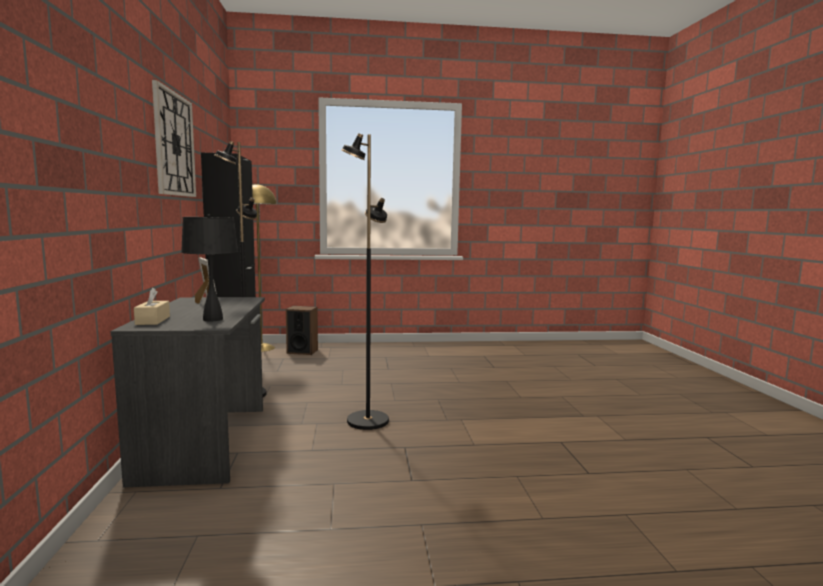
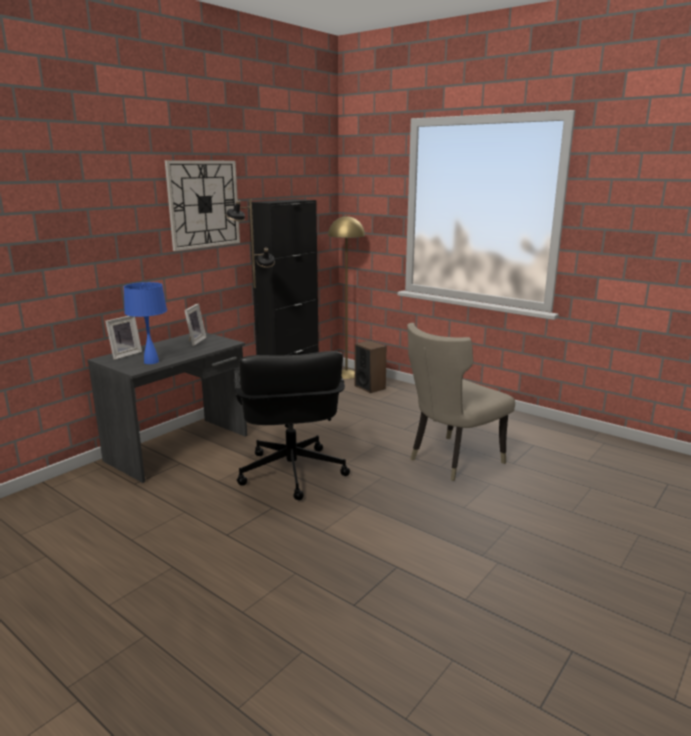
camera: 45 degrees right, 10 degrees up
beige tissue box [134,288,170,325] -> picture frame [105,316,142,360]
black table lamp [181,214,238,321] -> blue table lamp [124,282,167,364]
black floor lamp [341,133,389,430] -> black office chair [234,351,350,500]
none -> beige chair [407,323,515,481]

